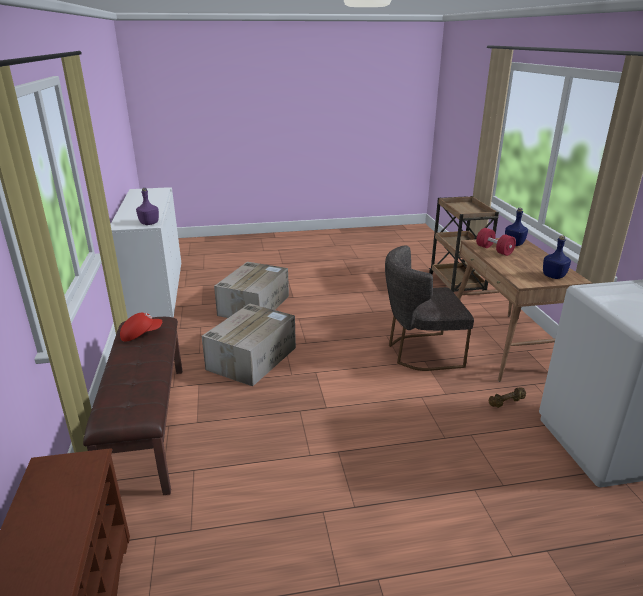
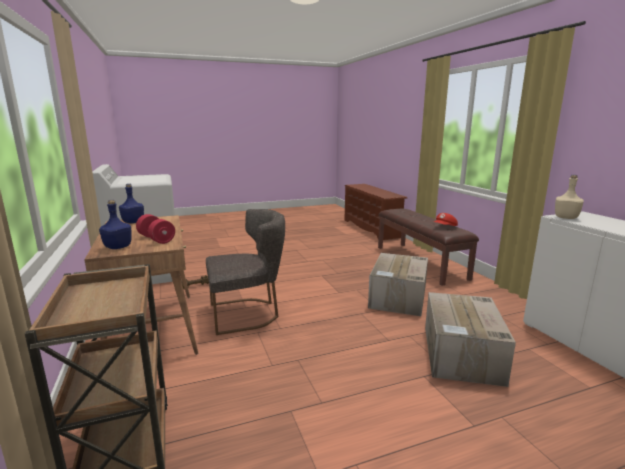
camera: 170 degrees right, 10 degrees down
purple bottle [136,188,159,225] -> beige bottle [555,175,584,219]

